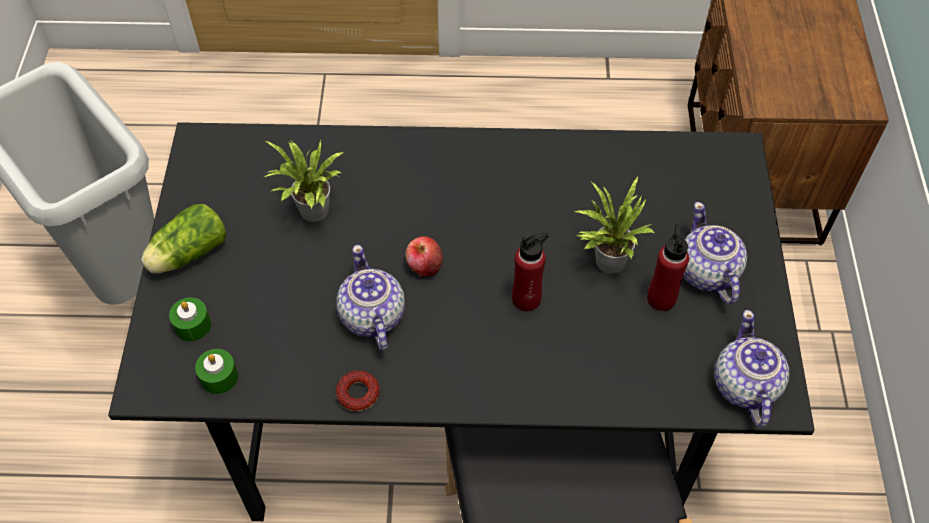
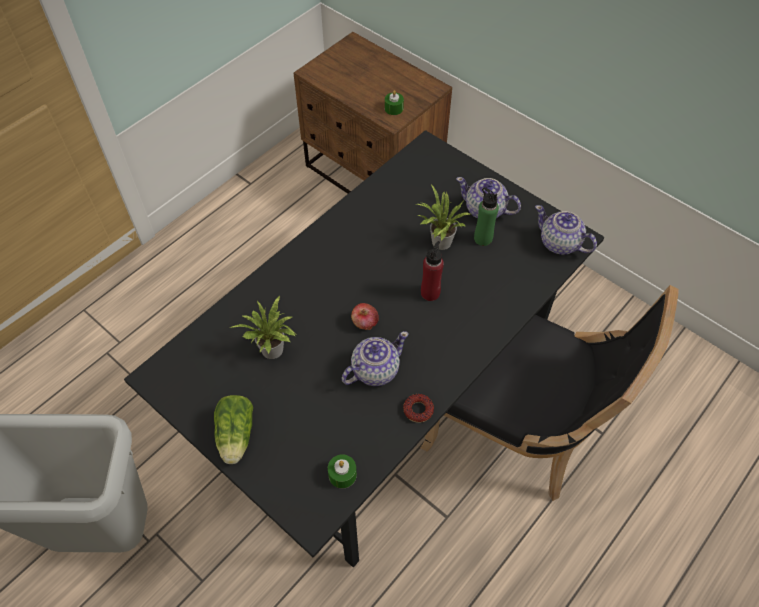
camera: 50 degrees left, 0 degrees up
green candle [169,297,211,341] -> green candle moved to [385,90,404,115]
teapot [337,245,405,351] -> teapot turned 120 degrees clockwise [342,331,409,386]
red bottle [647,224,689,311] -> green bottle [474,187,499,246]

